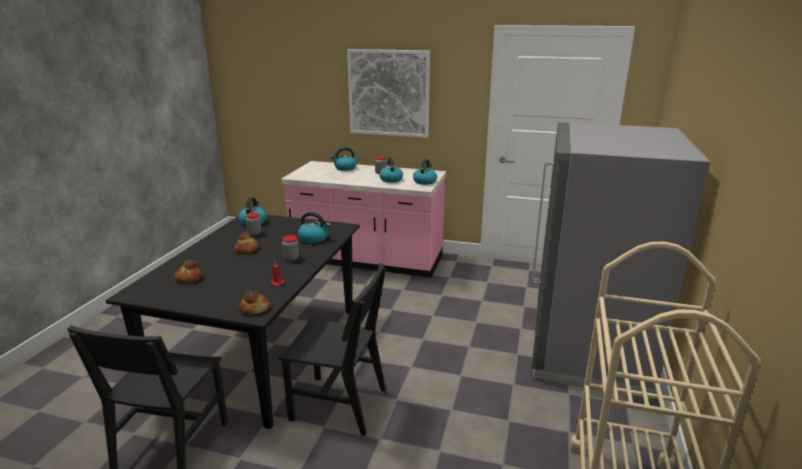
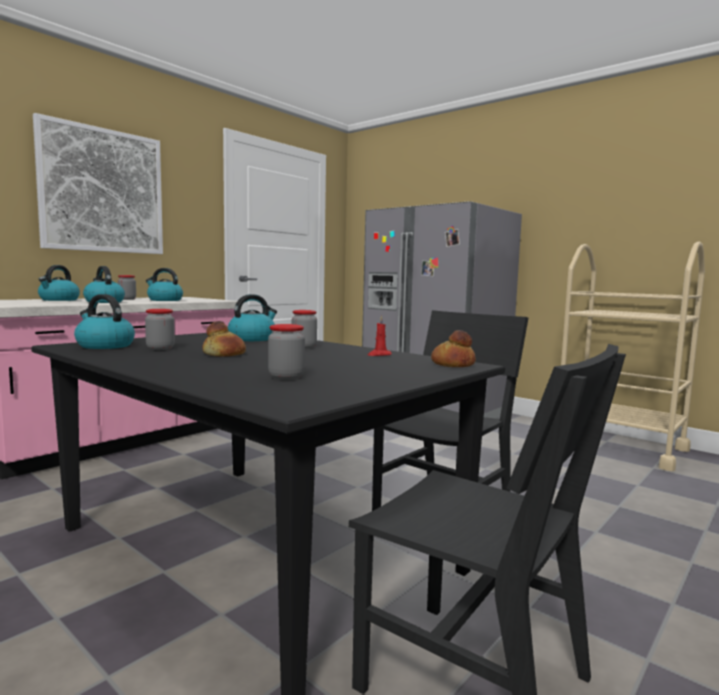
camera: 65 degrees left, 15 degrees down
bread [174,260,202,283] -> jar [268,324,305,380]
kettle [413,159,437,185] -> kettle moved to [83,266,125,303]

